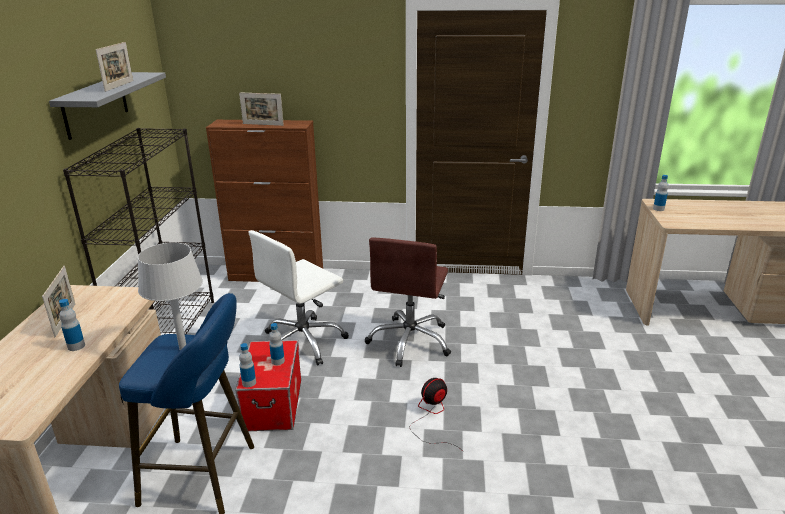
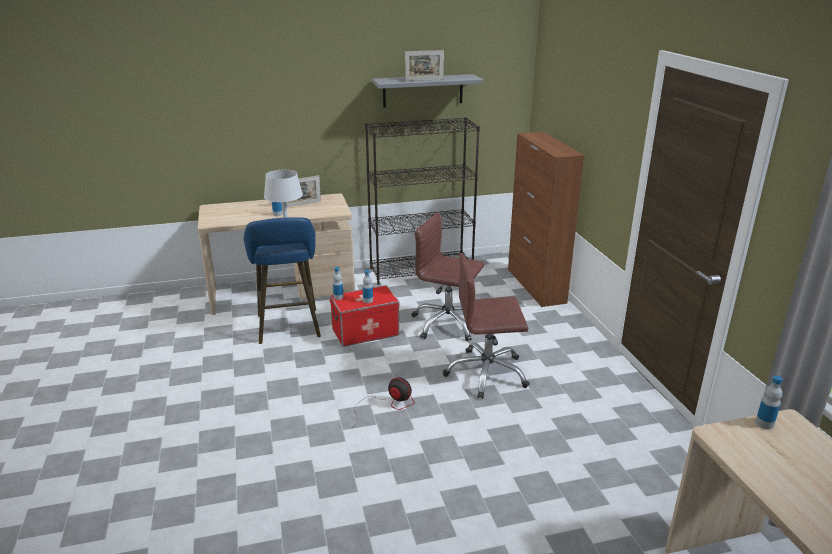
camera: 70 degrees right, 0 degrees up
picture frame [239,92,284,126] -> none
white office chair [249,230,349,366] -> brown office chair [412,212,484,341]

